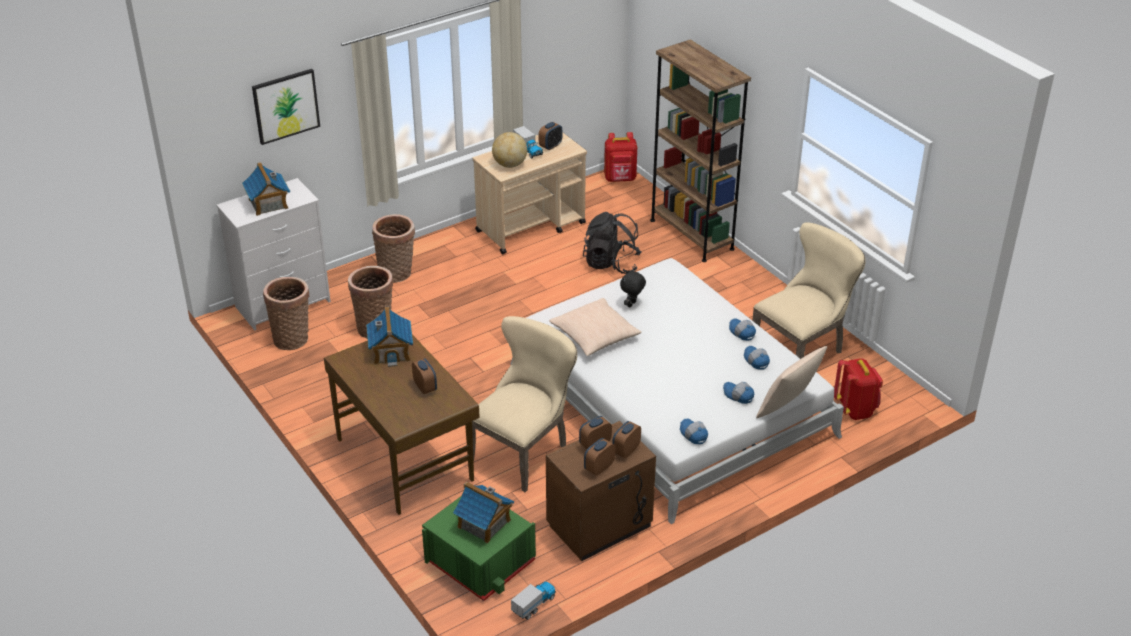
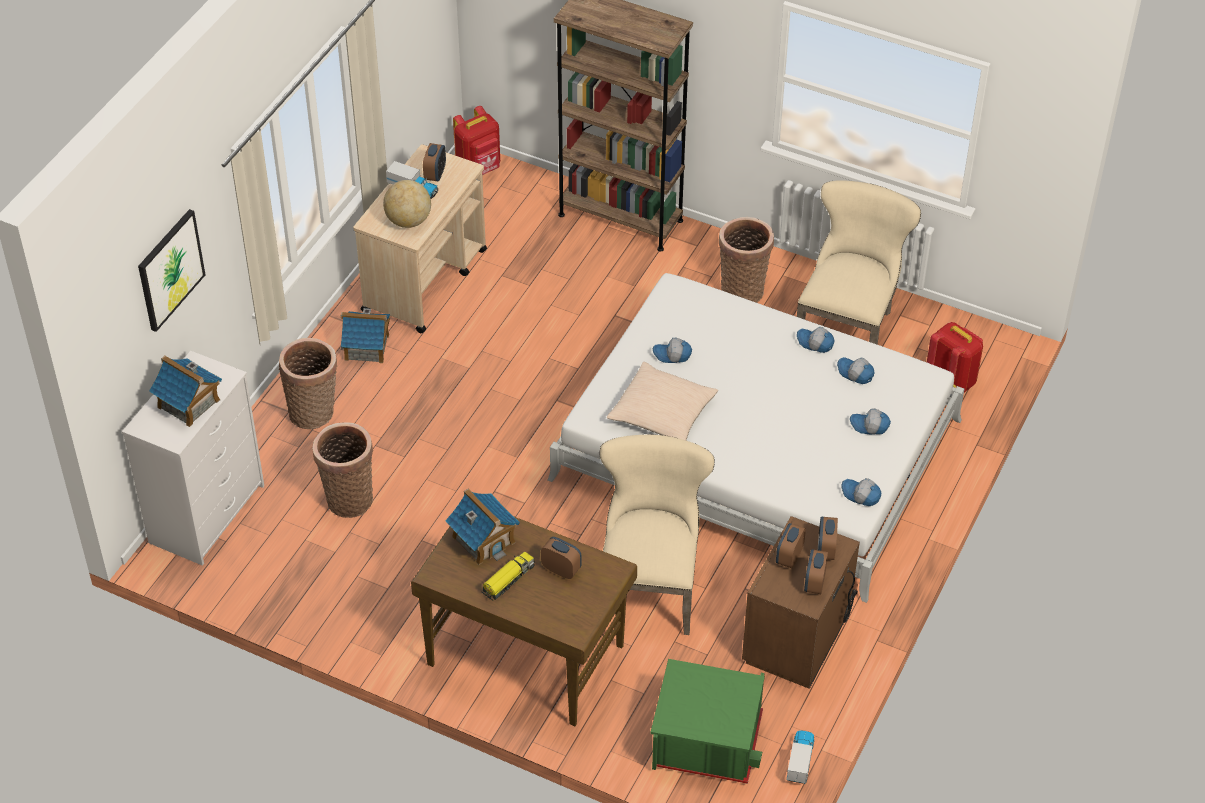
camera: 30 degrees left, 10 degrees up
basket [263,277,309,350] -> basket moved to [719,217,774,303]
toy house [453,481,514,544] -> toy house moved to [341,308,390,363]
black backpack [583,212,642,274] -> none
black plush toy [620,269,646,308] -> cap [653,338,692,363]
beige pillow [756,346,827,418] -> none
none -> toy truck [482,551,535,601]

